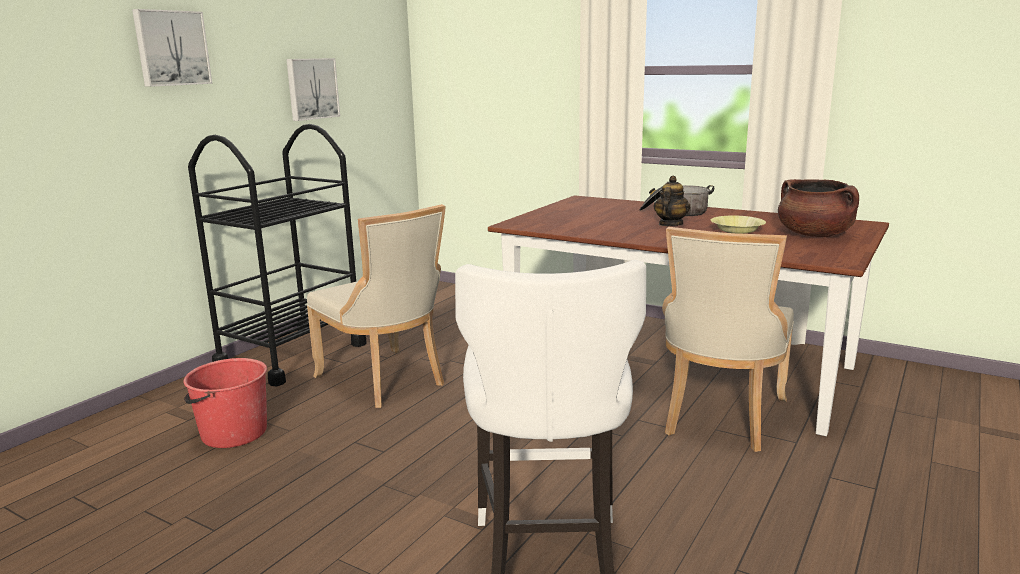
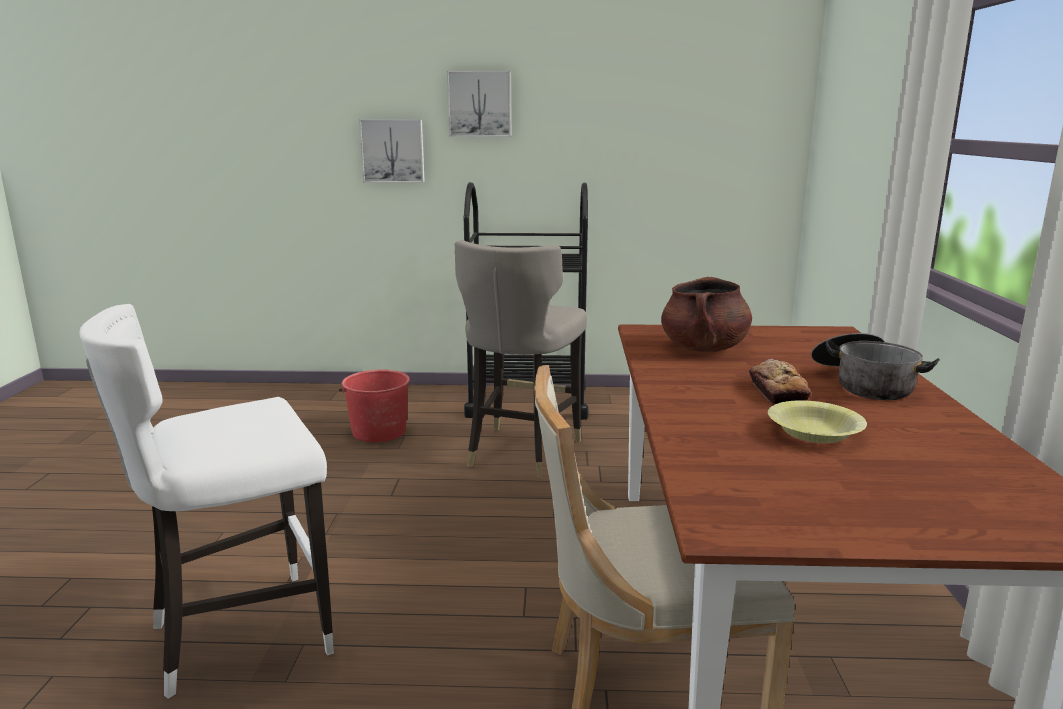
camera: 60 degrees right, 0 degrees up
picture [286,58,340,121] -> picture moved to [359,119,425,183]
beige chair [307,204,446,408] -> grey stool [455,240,587,479]
teapot [653,176,690,226] -> bread [749,359,811,404]
brown cooking pot [778,179,859,237] -> brown cooking pot moved to [661,277,752,352]

